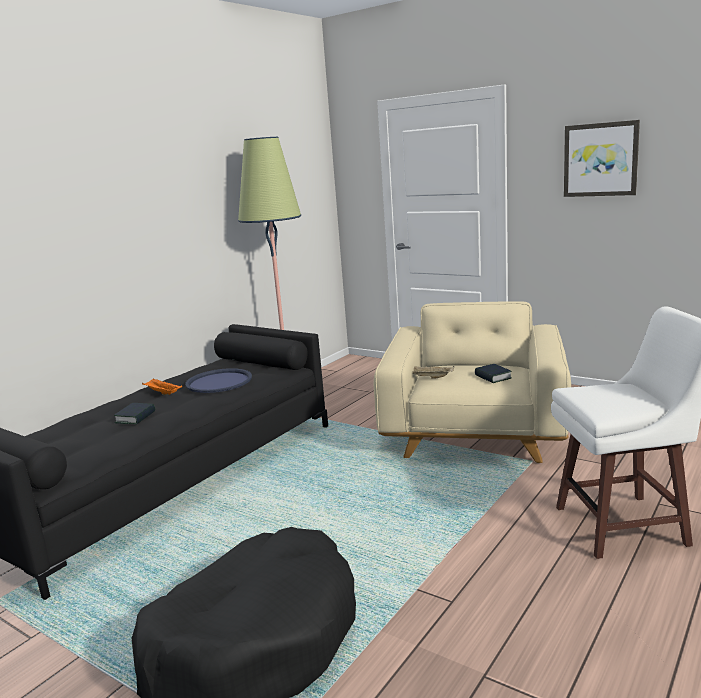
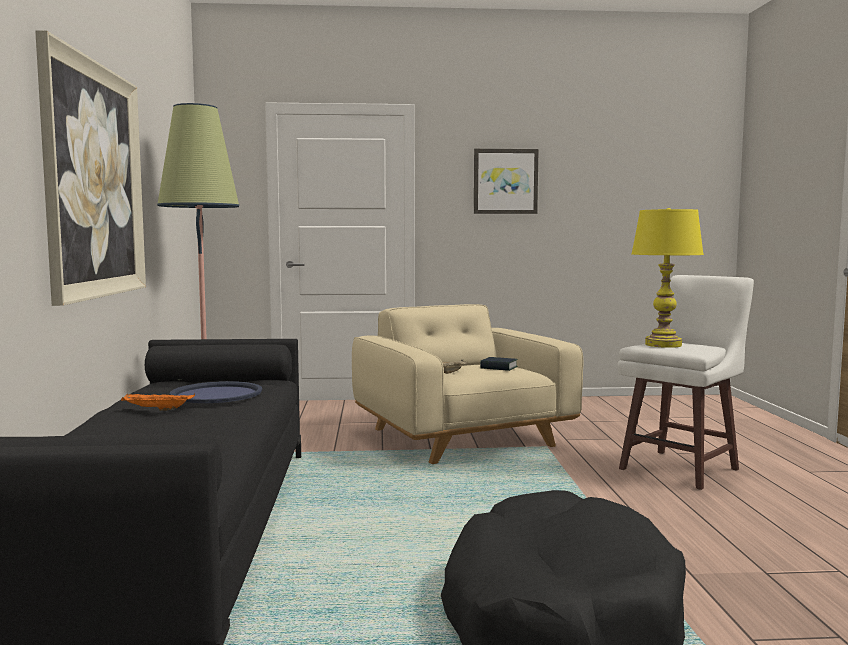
camera: 40 degrees left, 10 degrees down
book [114,403,155,425] -> none
none -> picture [35,30,146,306]
none -> yellow table lamp [631,208,704,348]

